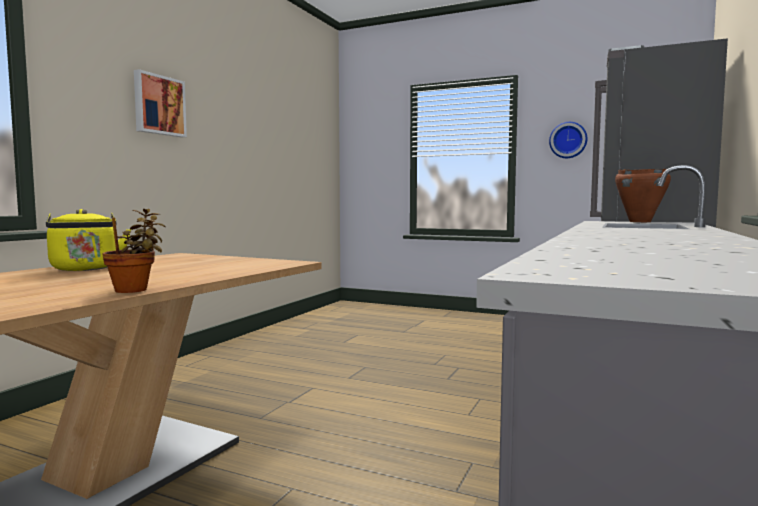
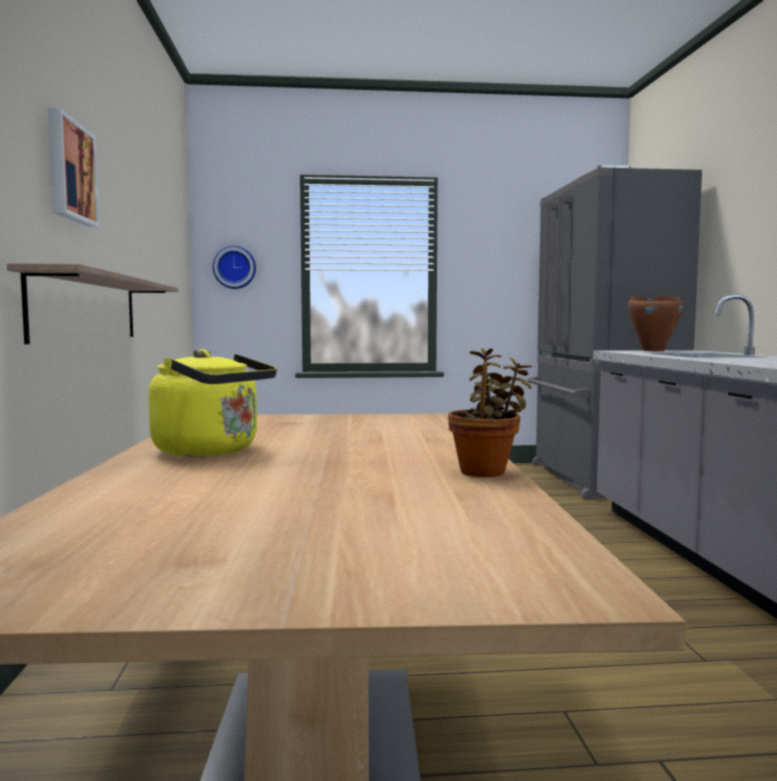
camera: 30 degrees left, 0 degrees up
wall clock [549,122,587,158] -> wall clock moved to [213,246,256,289]
none -> shelf [7,263,178,344]

